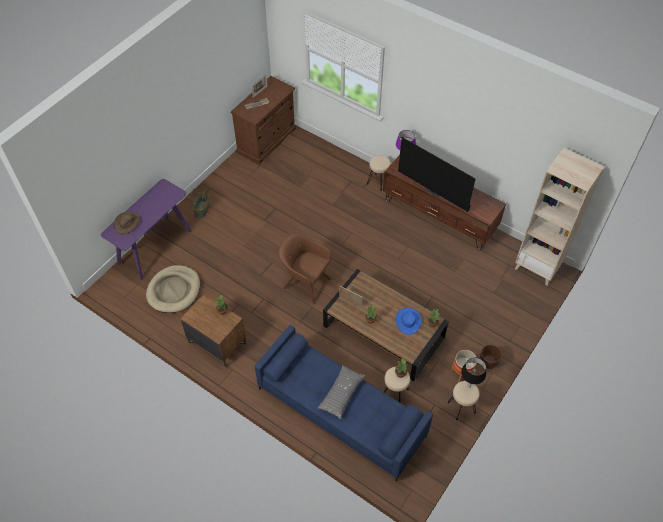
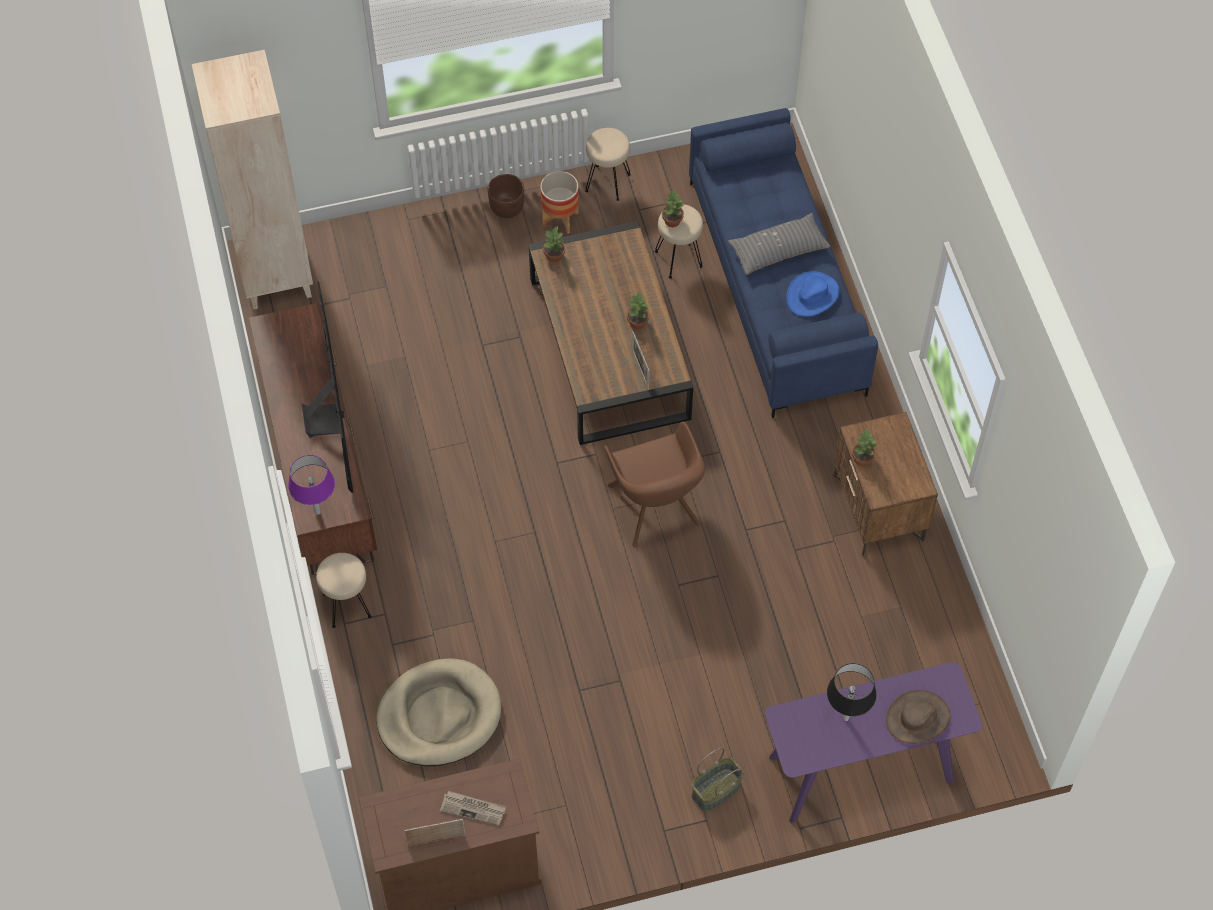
camera: 140 degrees left, 5 degrees up
beige dog bed [146,265,200,313] -> beige dog bed moved to [377,658,501,766]
blue hat [396,308,422,335] -> blue hat moved to [786,271,840,317]
black table lamp [461,357,486,388] -> black table lamp moved to [827,663,876,721]

